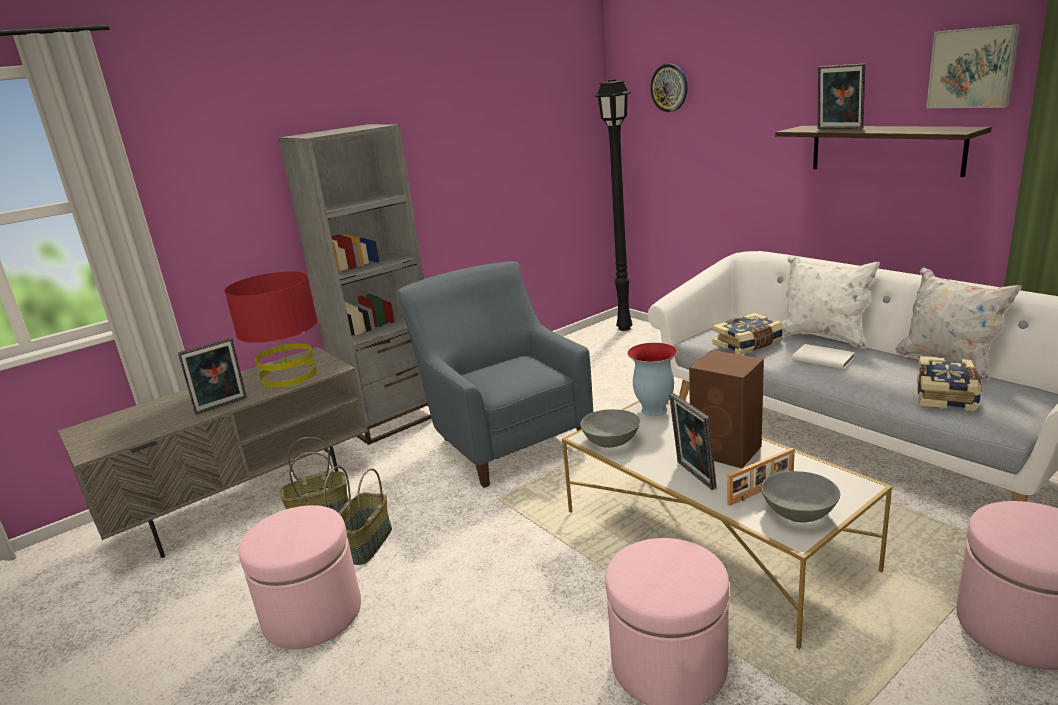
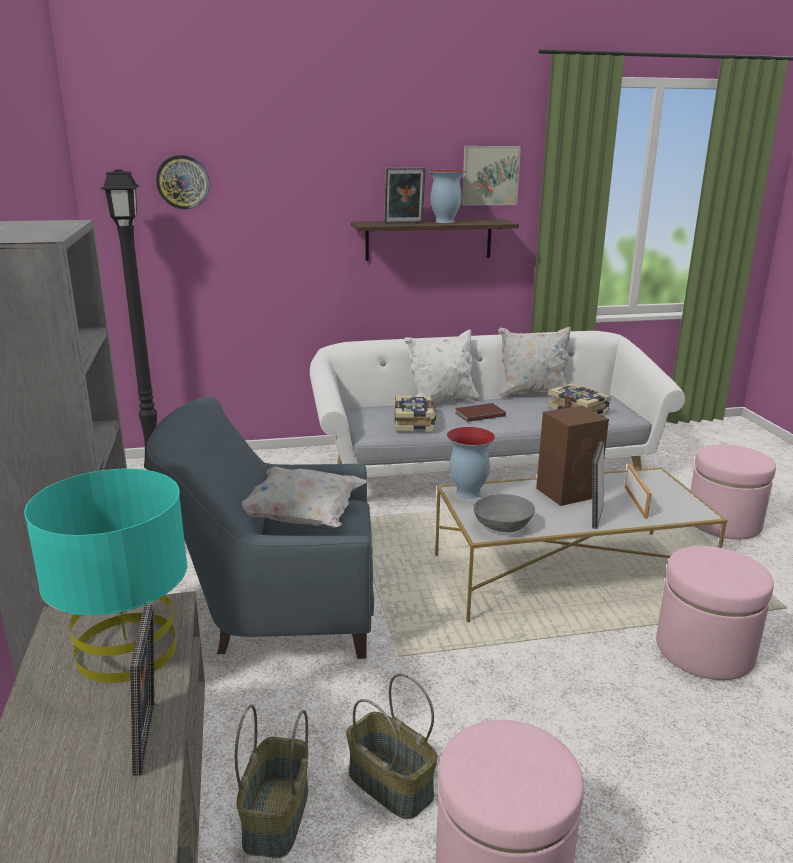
camera: 65 degrees left, 0 degrees up
red table lamp [224,271,317,388] -> turquoise table lamp [24,468,188,683]
picture frame [669,393,717,490] -> picture frame turned 105 degrees clockwise [592,442,604,529]
grey bowl [761,471,840,523] -> none
white book [792,344,855,369] -> brown book [455,403,506,422]
none -> white pillow [242,466,367,528]
none -> vase [428,170,465,223]

